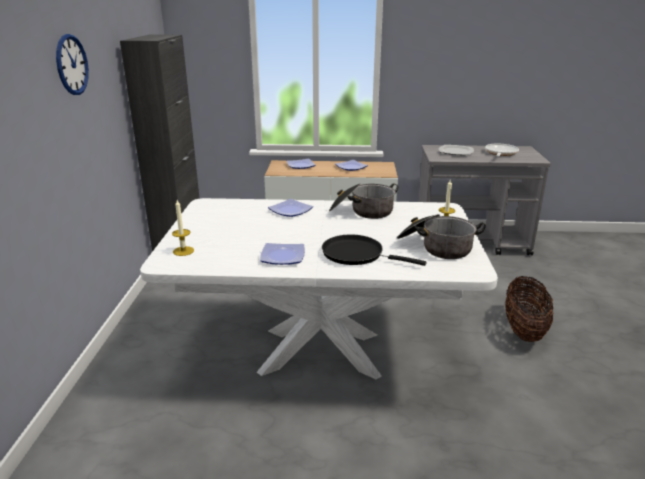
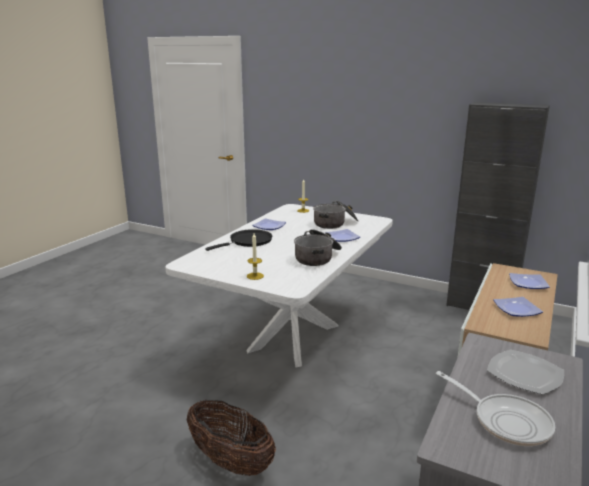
camera: 115 degrees right, 5 degrees down
wall clock [56,34,89,95] -> none
cooking pot [397,214,486,259] -> cooking pot moved to [313,200,358,229]

